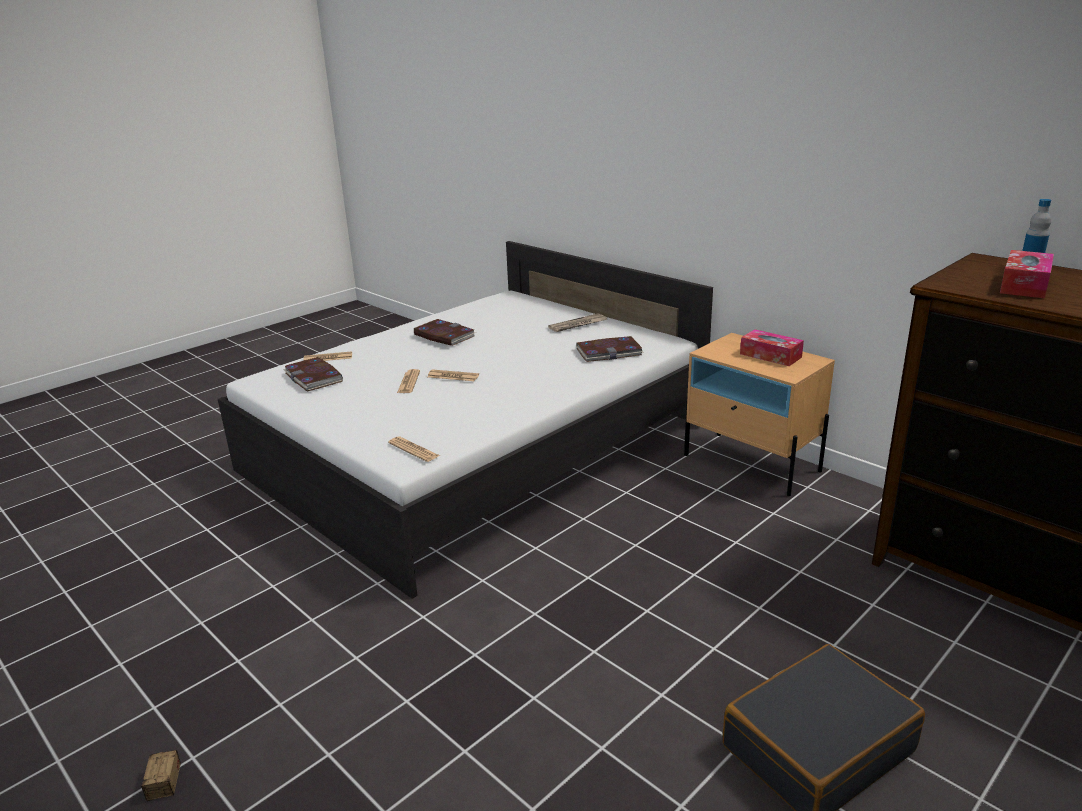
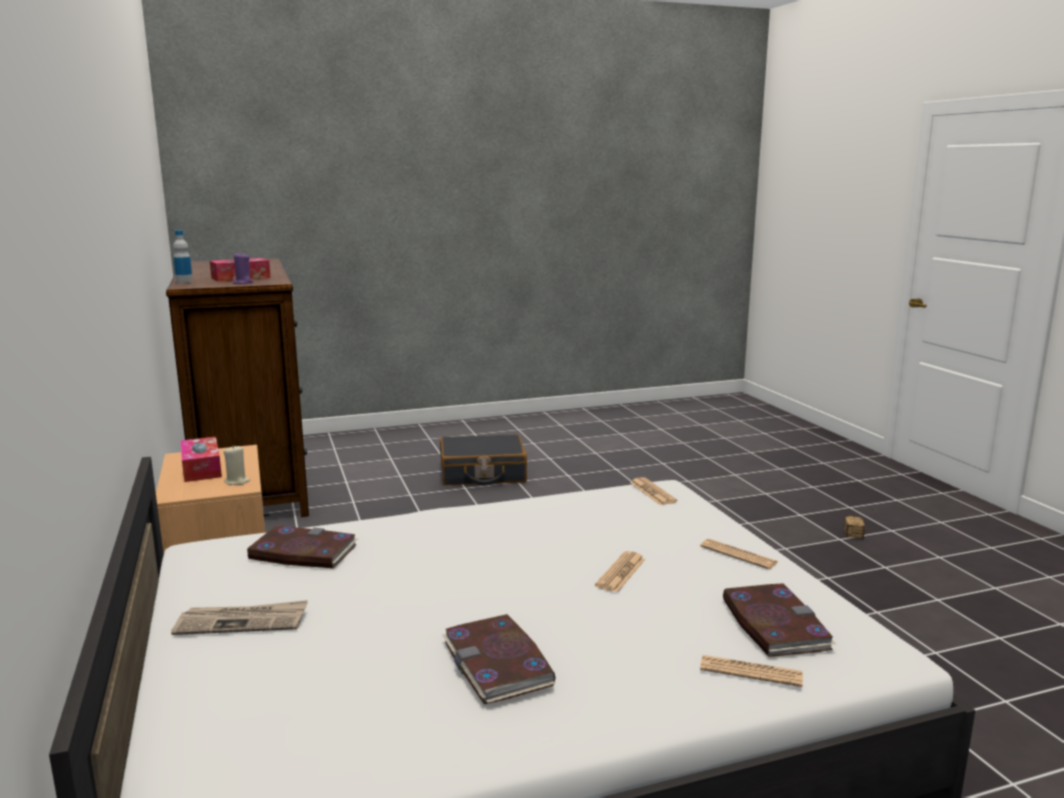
camera: 155 degrees left, 10 degrees down
newspaper [428,370,479,381] -> newspaper moved to [700,539,778,569]
none -> beige candle [224,445,250,485]
none -> purple candle [233,252,253,284]

